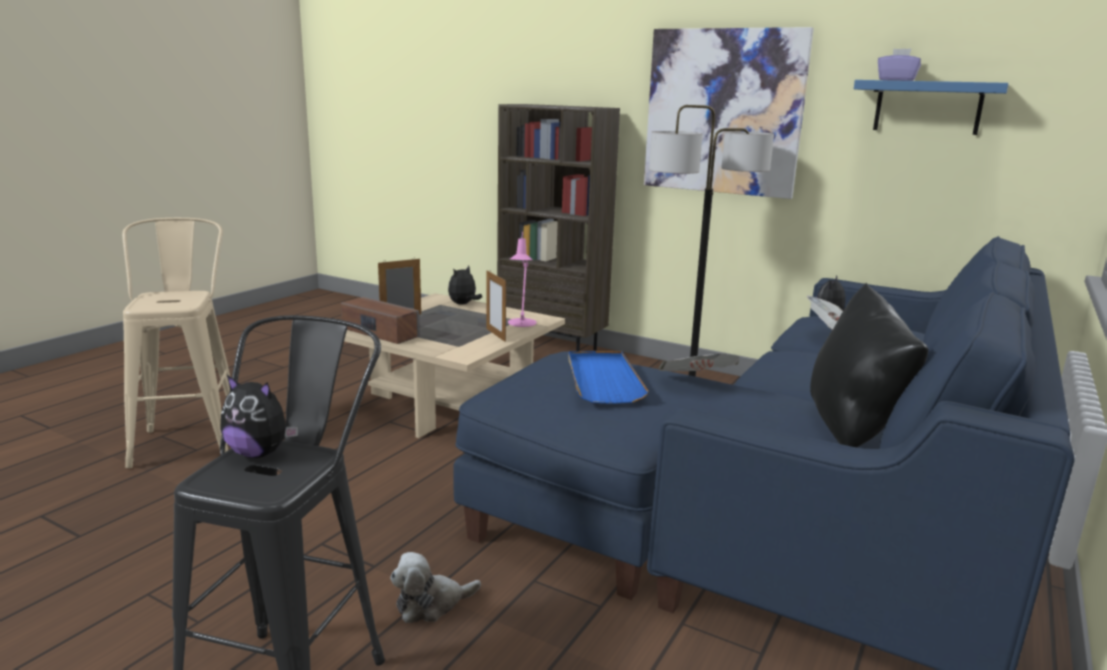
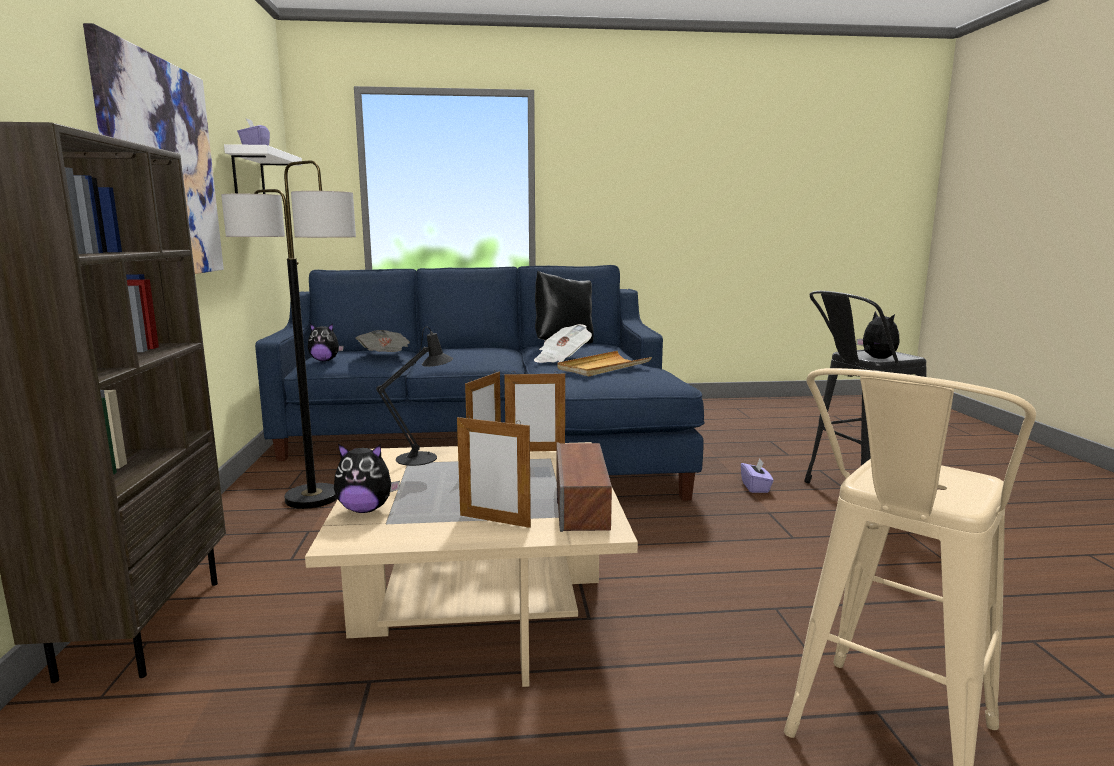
camera: 125 degrees left, 5 degrees down
plush toy [390,552,481,623] -> purple tissue box [741,459,774,493]
pink table lamp [508,232,537,327] -> black table lamp [376,326,453,466]
blue tray [569,351,649,404] -> beige tray [557,351,652,377]
blue shelf [854,80,1008,135] -> white shelf [224,144,302,194]
none -> picture frame [504,371,565,451]

